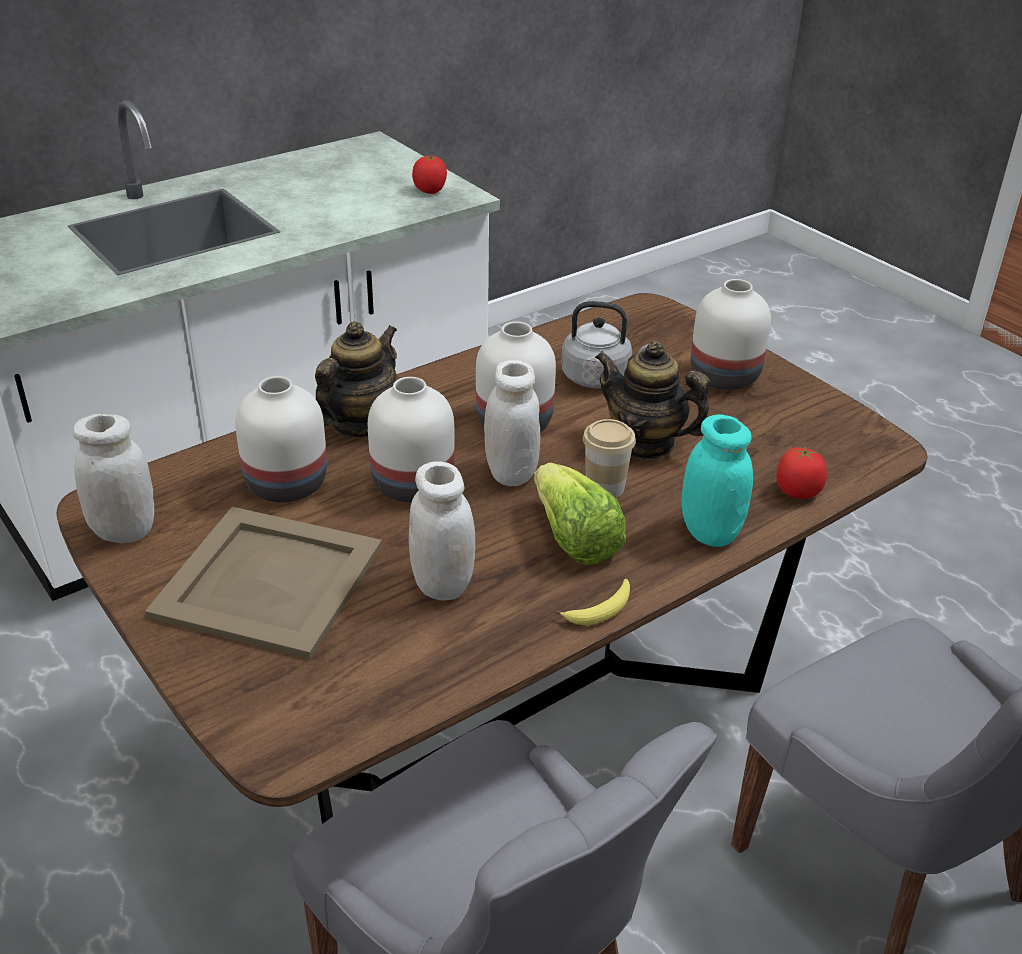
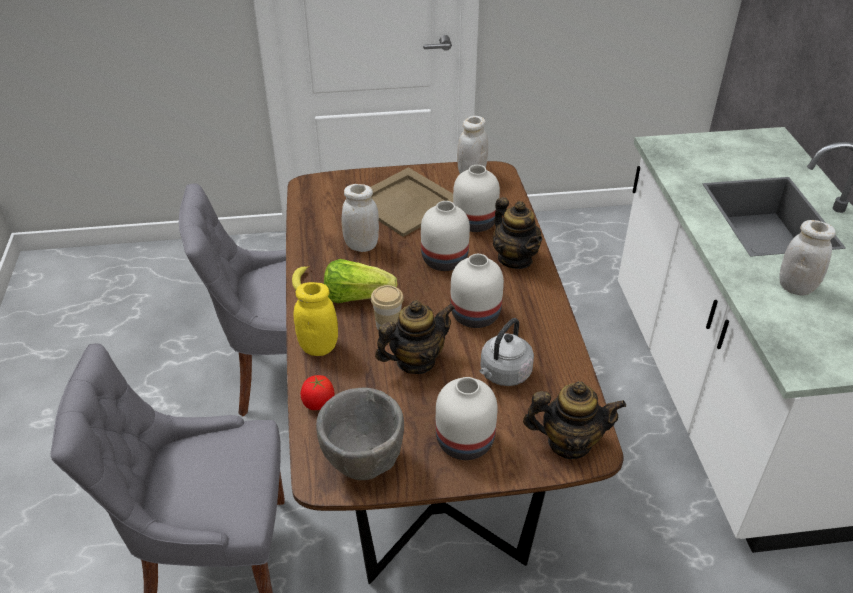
camera: 120 degrees right, 5 degrees up
tomato [412,156,447,194] -> none
white jar [484,360,540,486] -> white jar moved to [779,220,836,296]
turquoise jar [682,414,753,547] -> yellow jar [294,282,338,356]
none -> grey bowl [316,388,404,480]
none -> teapot [523,381,626,459]

